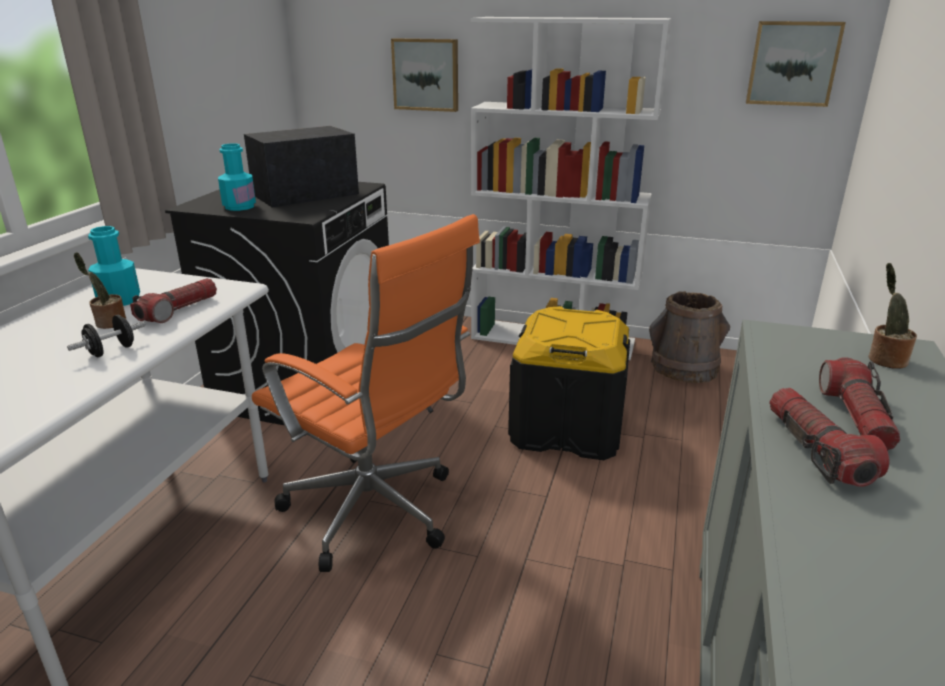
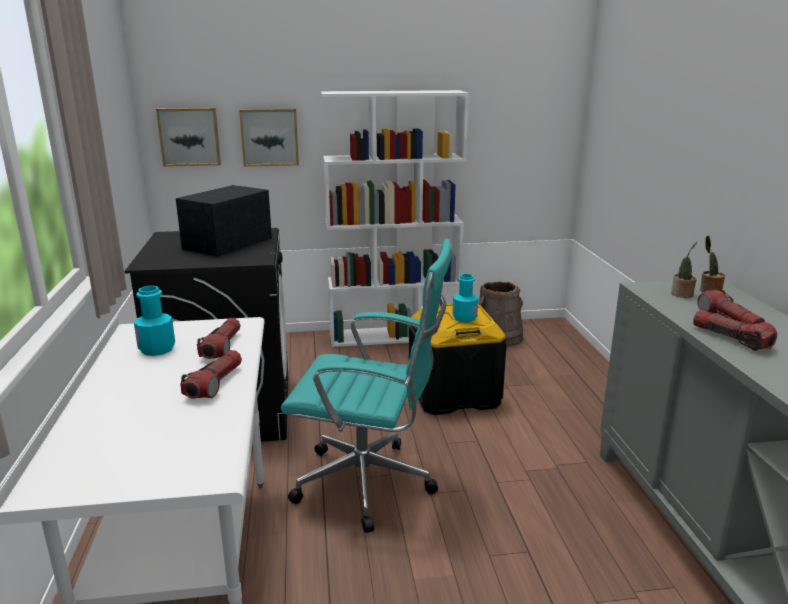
camera: 25 degrees left, 5 degrees down
black dumbbell [67,315,145,357] -> flashlight [180,350,242,399]
potted plant [74,252,127,329] -> potted plant moved to [671,242,697,298]
turquoise bottle [218,143,256,211] -> turquoise bottle moved to [452,274,478,322]
orange office chair [252,214,480,572] -> turquoise office chair [281,238,451,533]
picture [746,21,846,107] -> picture moved to [156,108,221,167]

